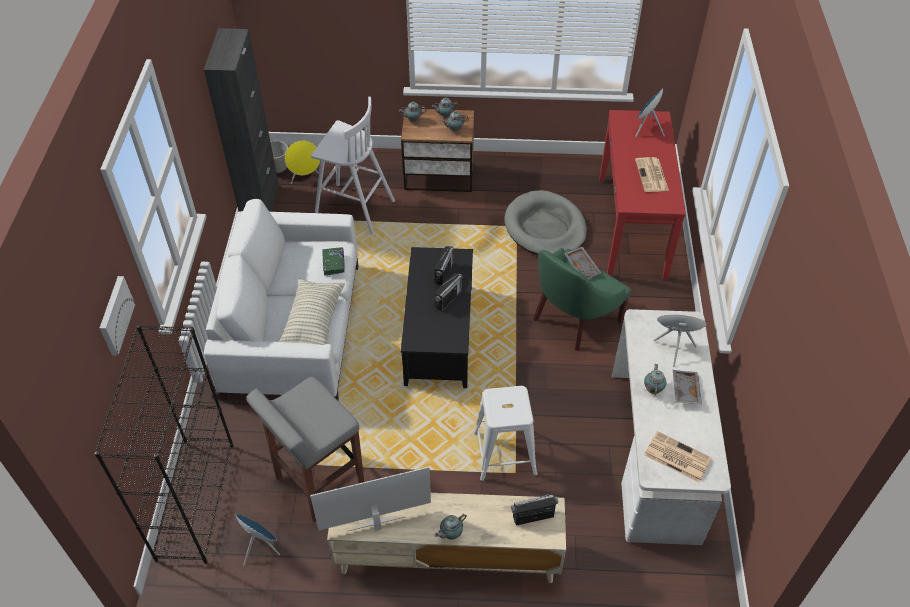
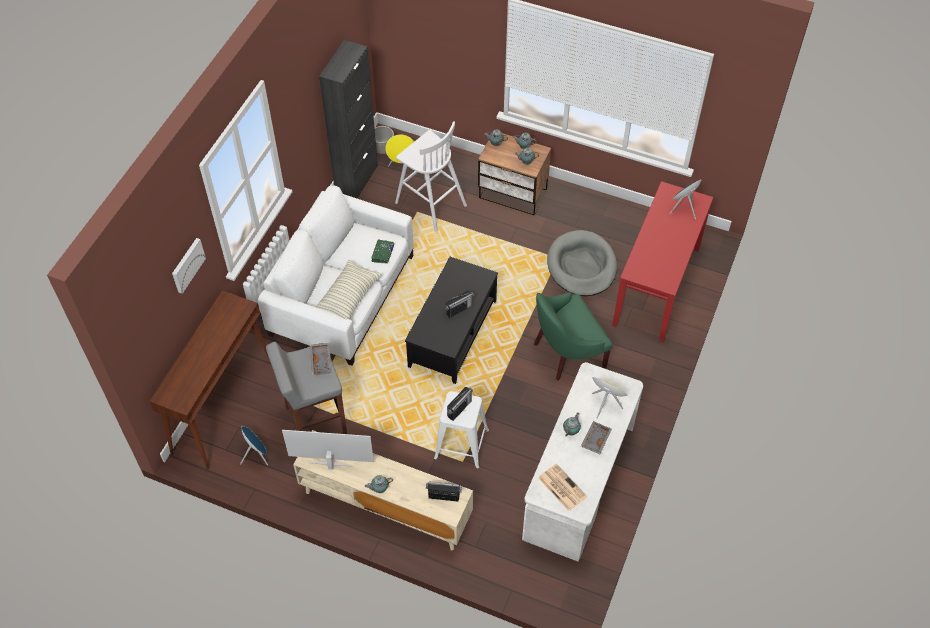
camera: 20 degrees right, 5 degrees up
black bookcase [94,325,233,564] -> brown console table [150,291,269,469]
radio [435,246,454,285] -> radio moved to [447,387,473,421]
grey tray [565,246,601,279] -> grey tray moved to [310,343,332,375]
newspaper [635,157,669,192] -> none

